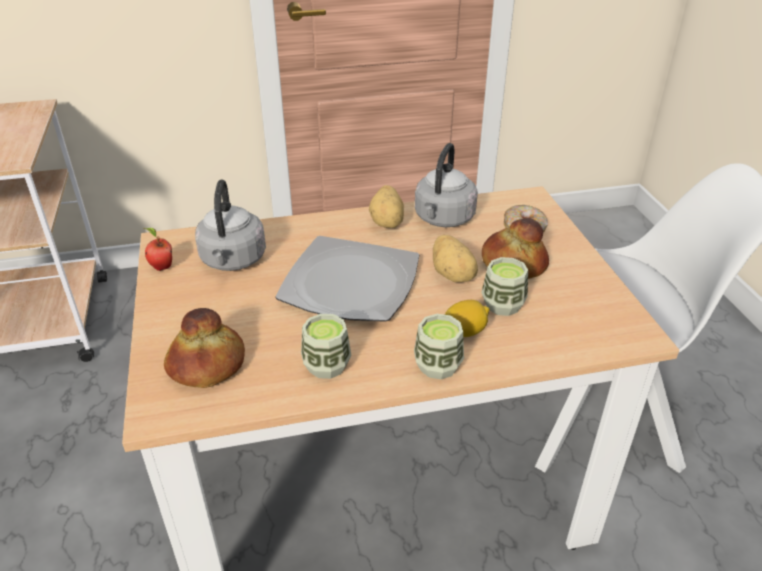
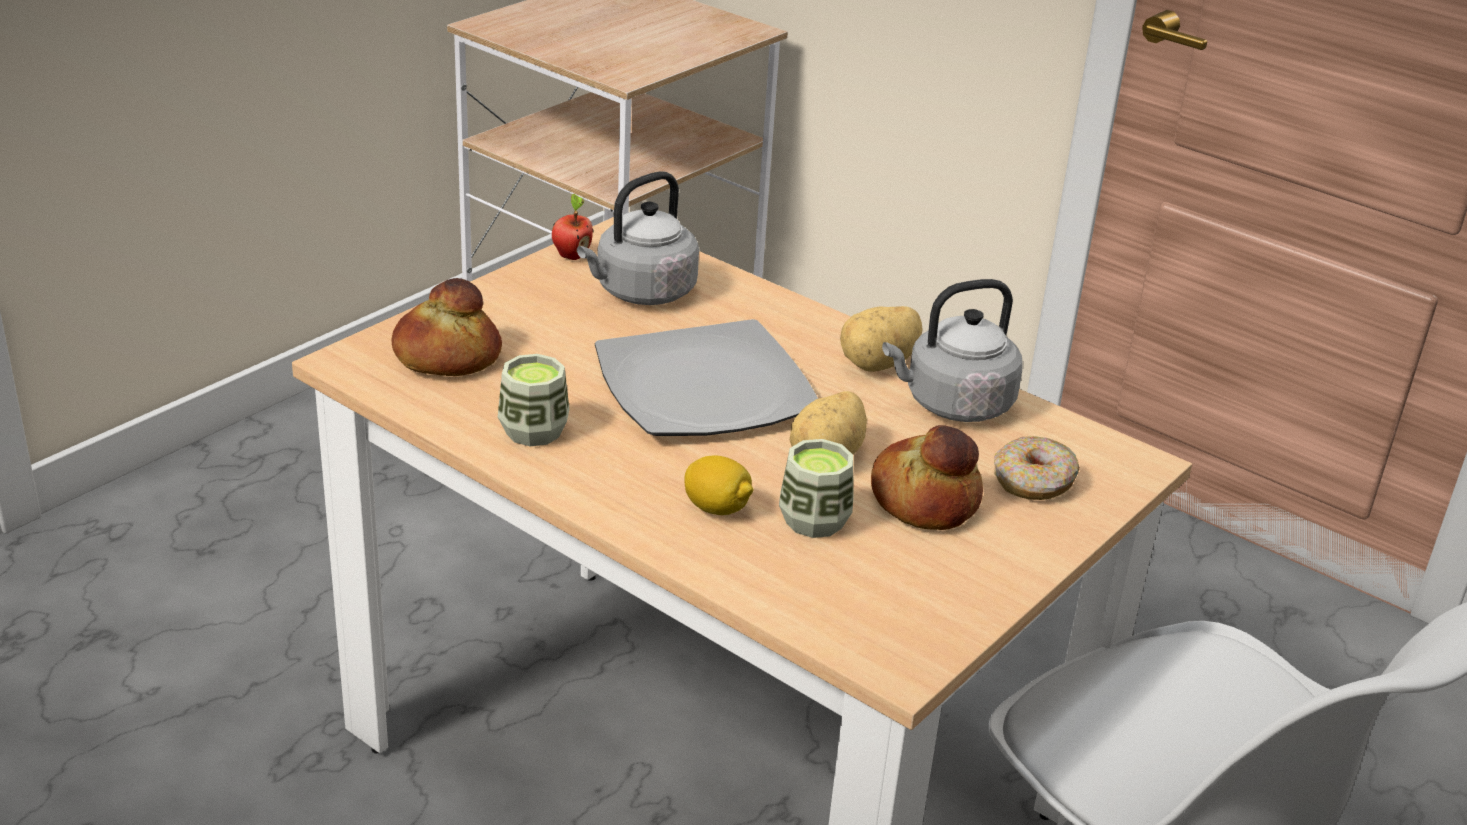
camera: 50 degrees right, 5 degrees down
cup [414,314,464,379] -> none

